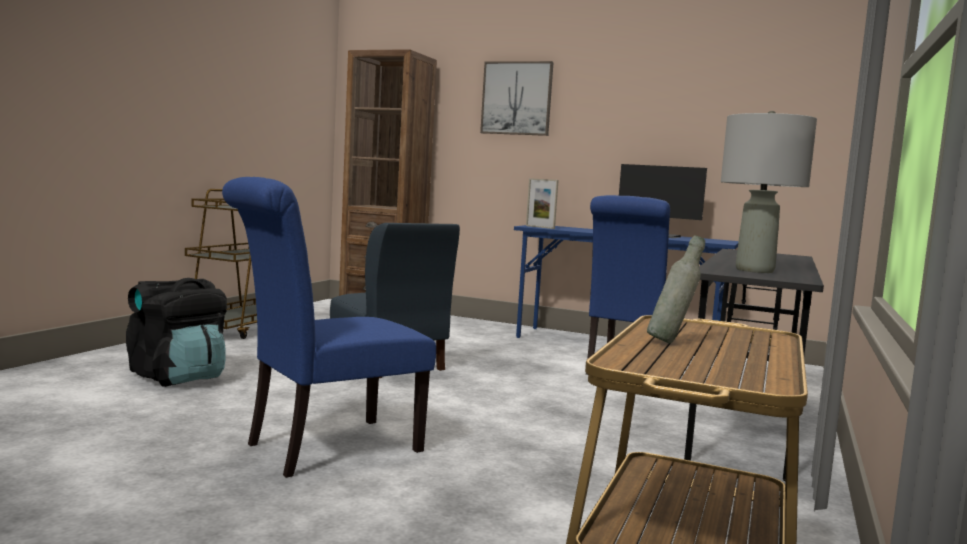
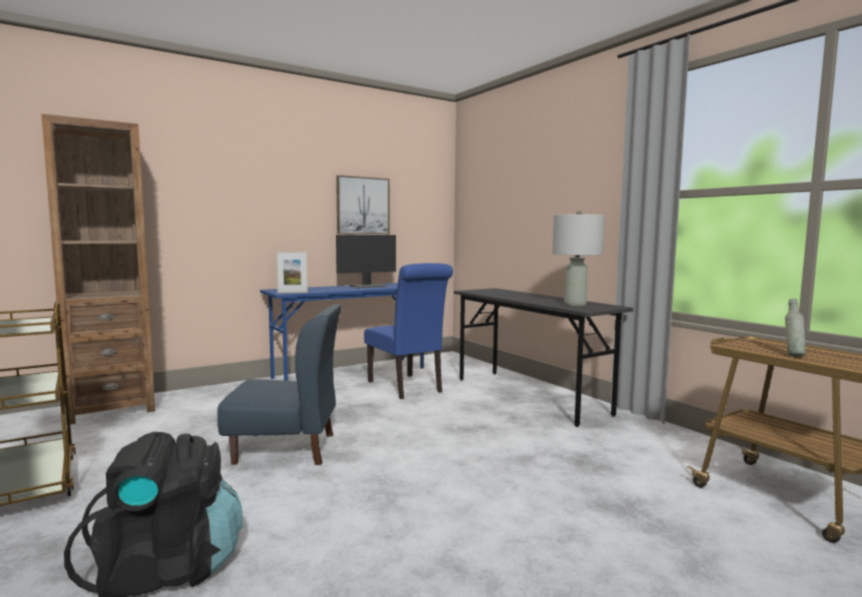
camera: 55 degrees left, 0 degrees up
blue chair [222,177,436,478] -> none
picture [480,61,554,136] -> picture moved to [336,175,390,234]

